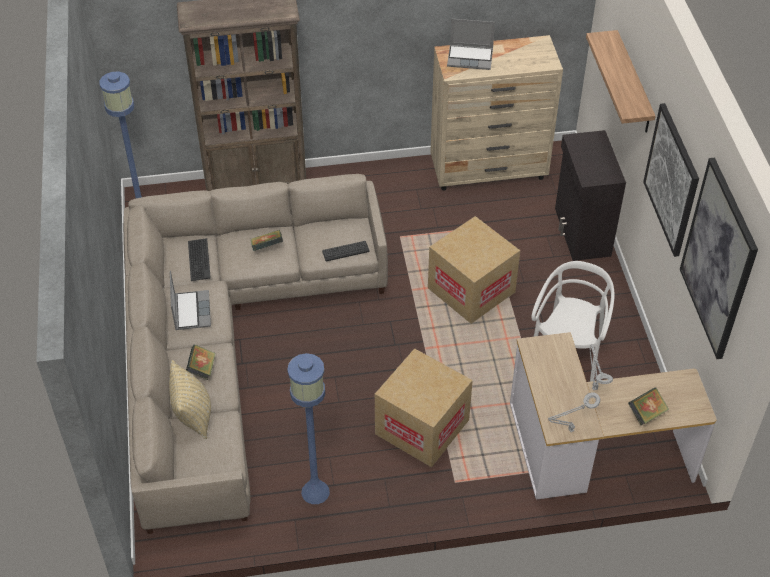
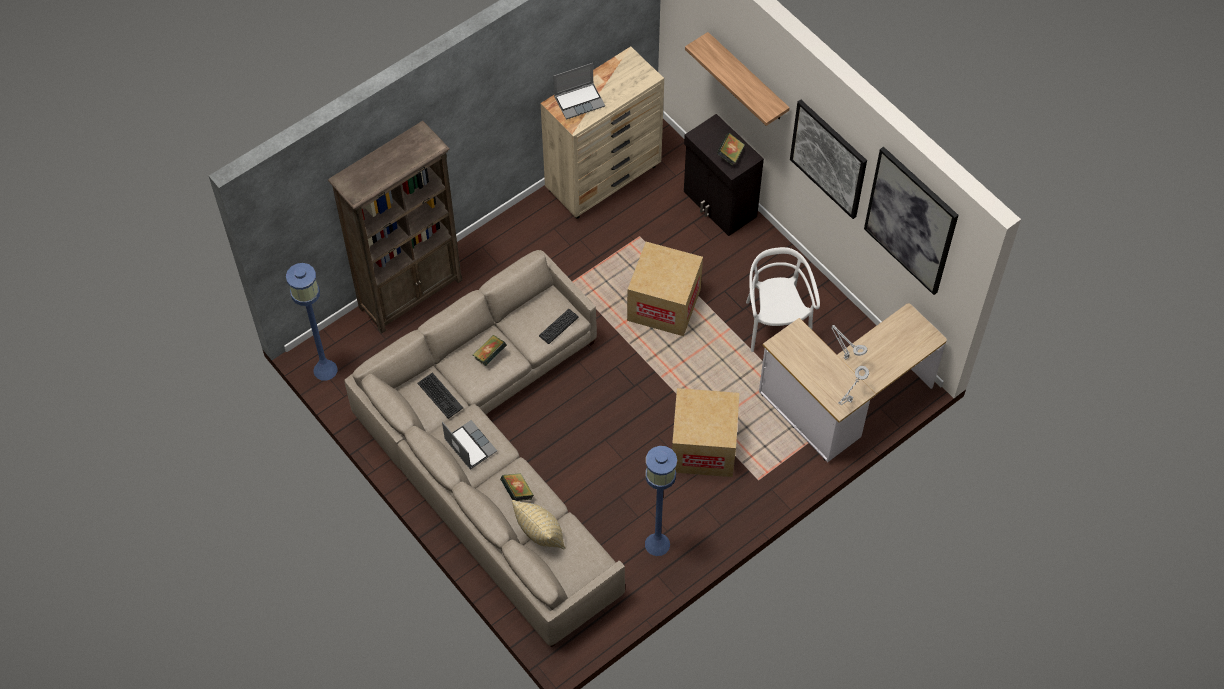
camera: 30 degrees left, 10 degrees up
book [628,387,669,425] -> book moved to [717,133,745,166]

